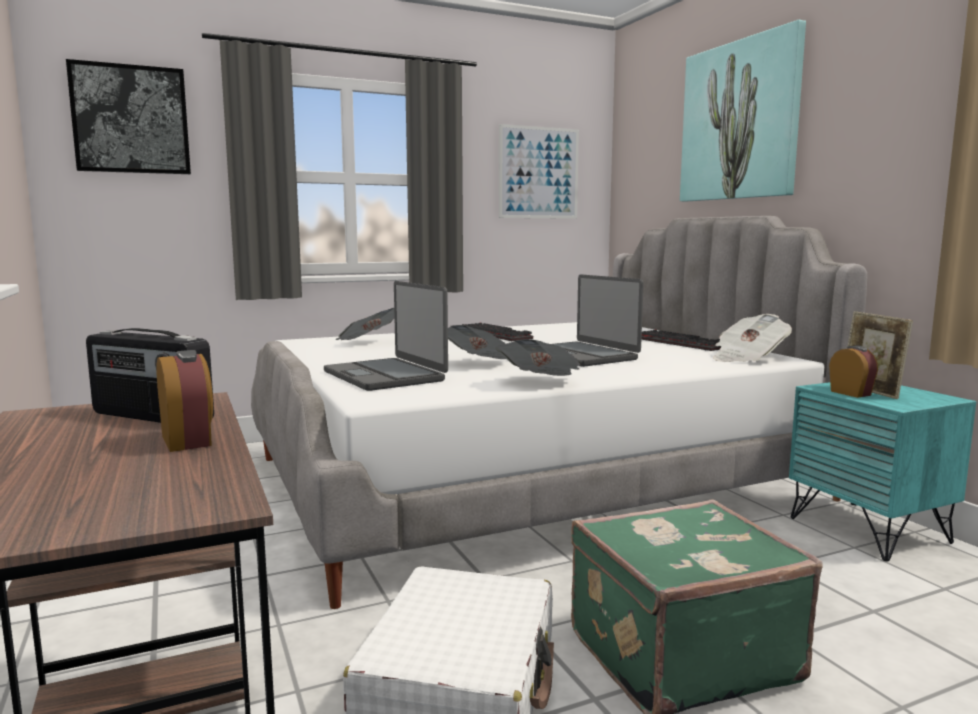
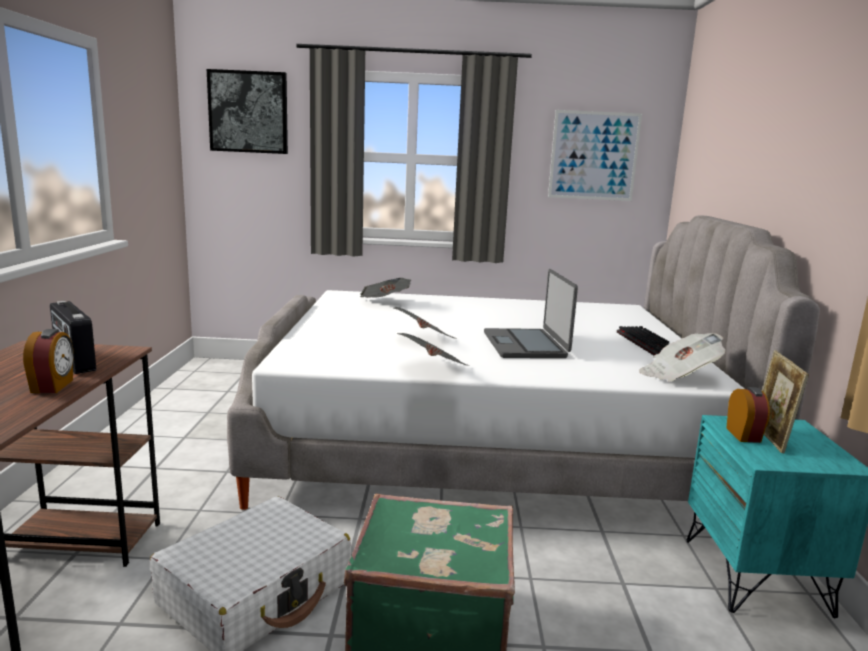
camera: 25 degrees right, 5 degrees up
laptop [324,281,448,391] -> none
keyboard [462,323,533,341] -> none
picture [680,20,806,201] -> none

